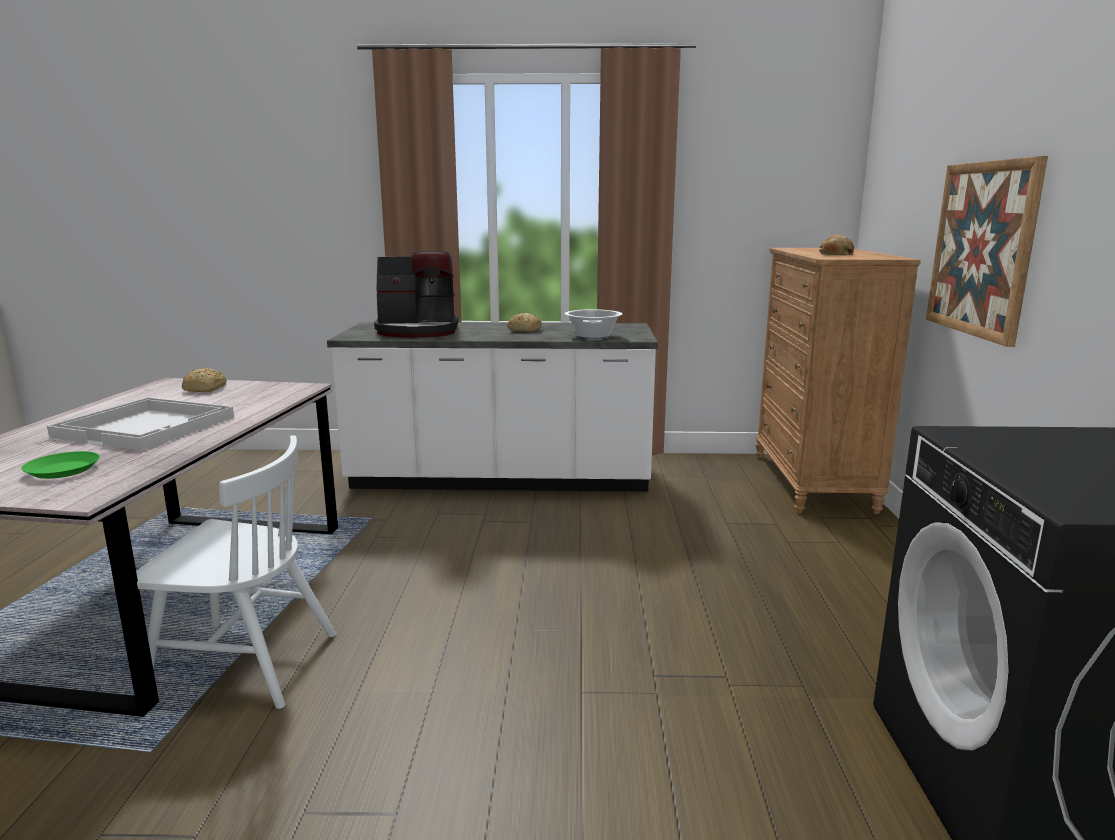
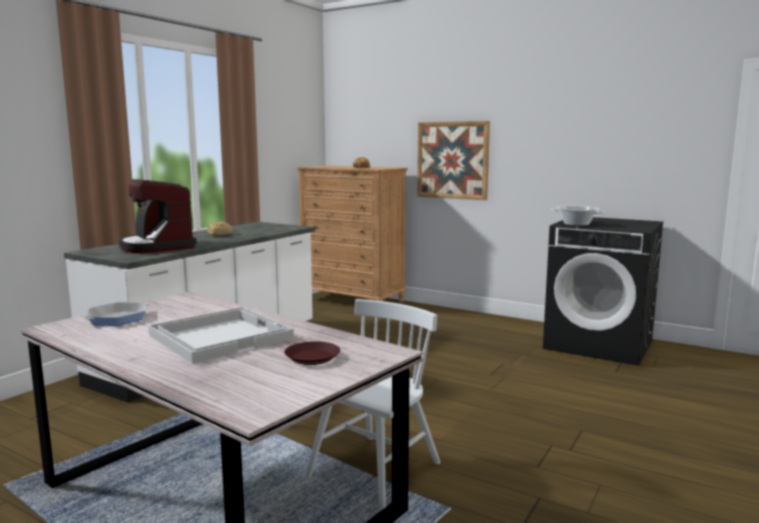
camera: 60 degrees left, 5 degrees down
green plate [21,451,100,479] -> brown plate [284,341,340,365]
bread [182,368,227,392] -> frying pan [83,302,149,326]
coffee machine [374,251,458,338] -> coffee machine turned 120 degrees clockwise [119,179,197,253]
cooking pot [564,309,622,339] -> cooking pot moved to [550,206,606,226]

